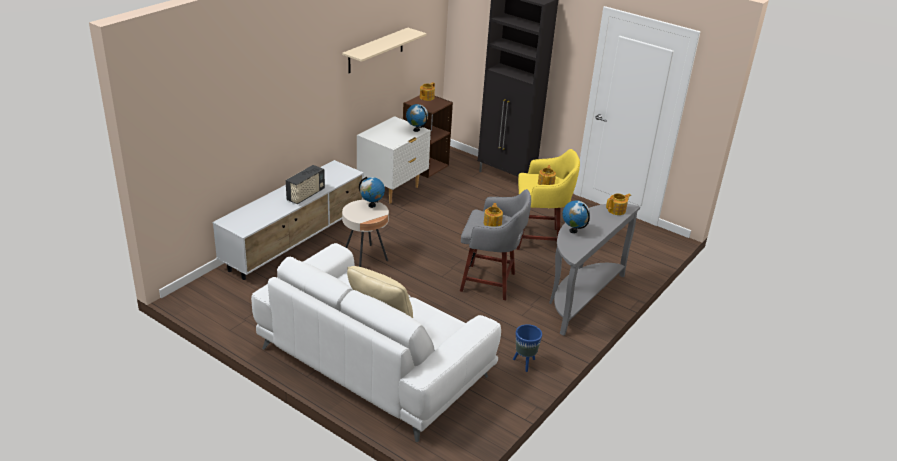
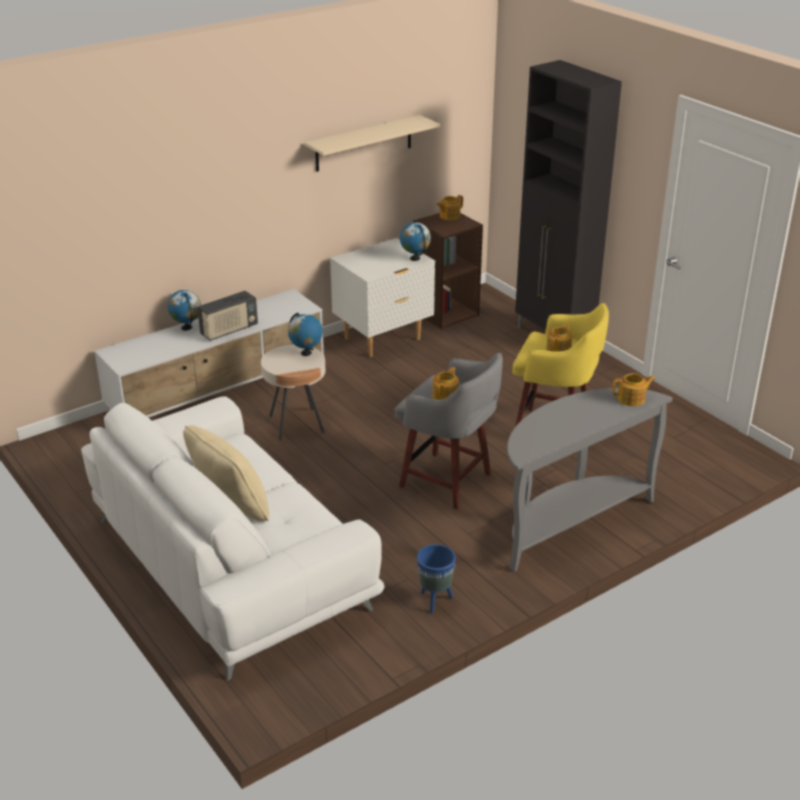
camera: 20 degrees right, 0 degrees up
globe [563,201,590,233] -> globe moved to [167,290,201,331]

